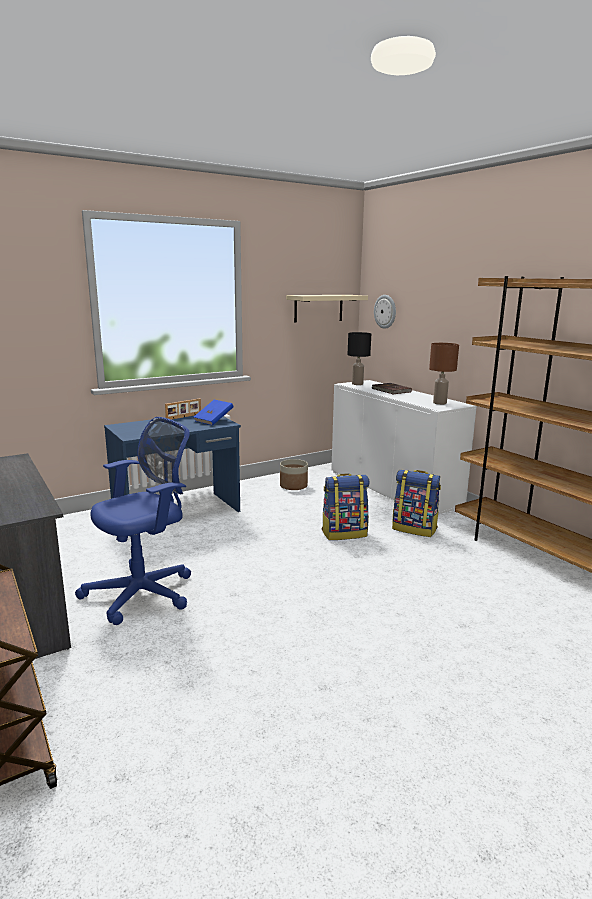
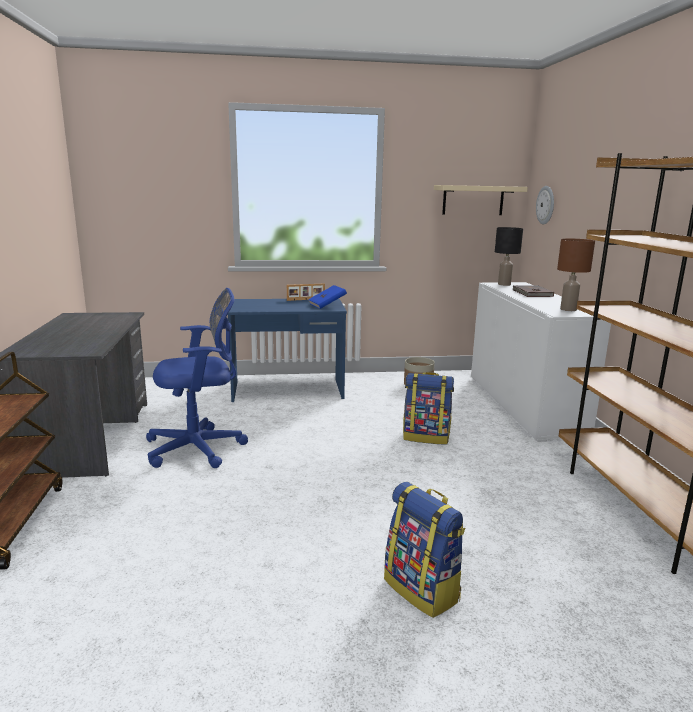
camera: 25 degrees right, 0 degrees up
backpack [392,470,441,537] -> backpack moved to [384,482,465,618]

